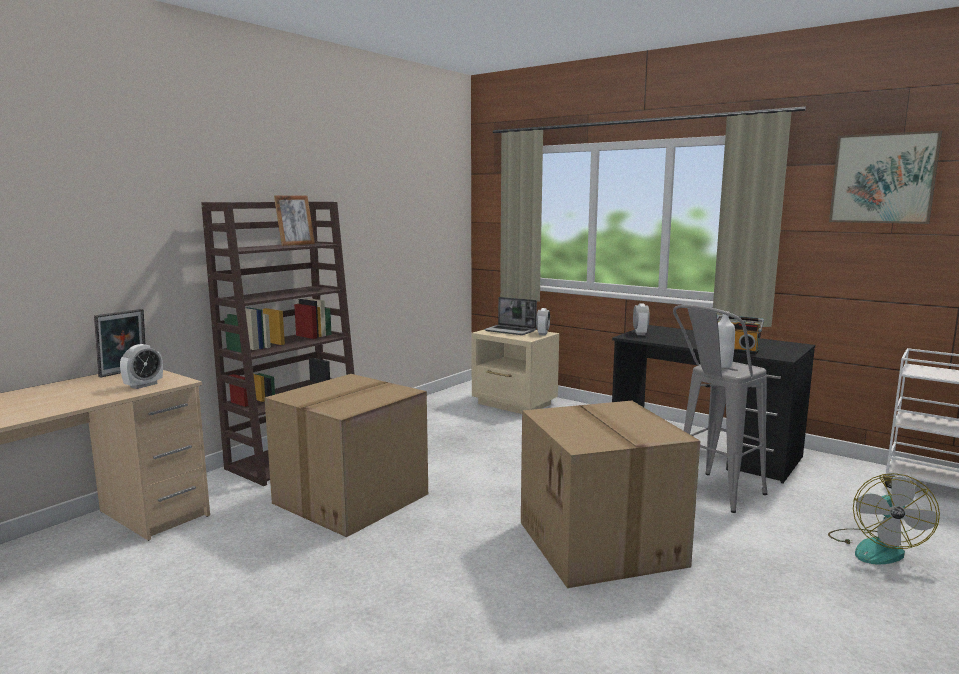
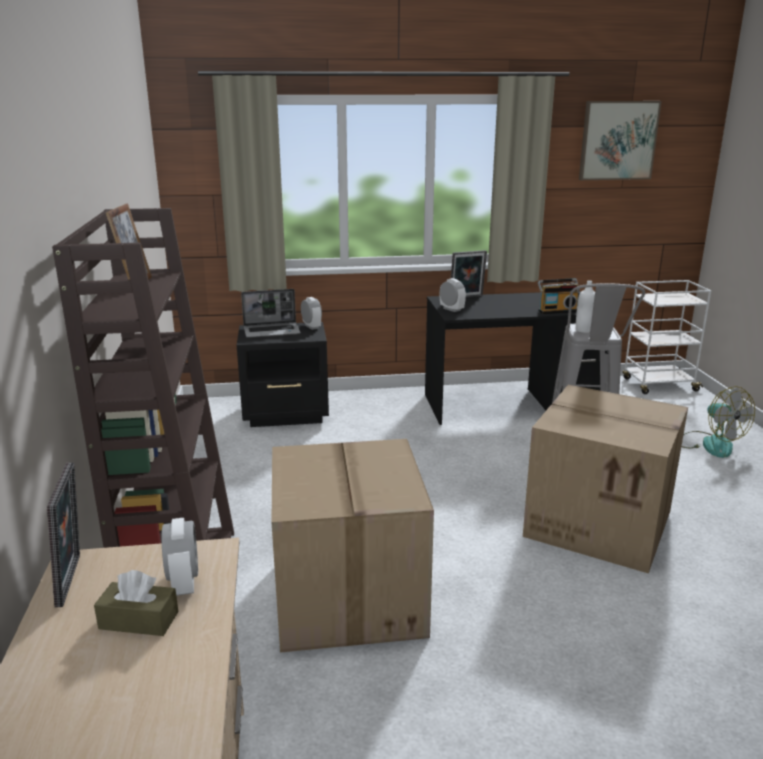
camera: 45 degrees left, 10 degrees up
beige nightstand [472,330,559,414] -> black nightstand [237,322,329,427]
none -> brown tissue box [94,570,178,636]
none -> picture frame [451,250,487,298]

